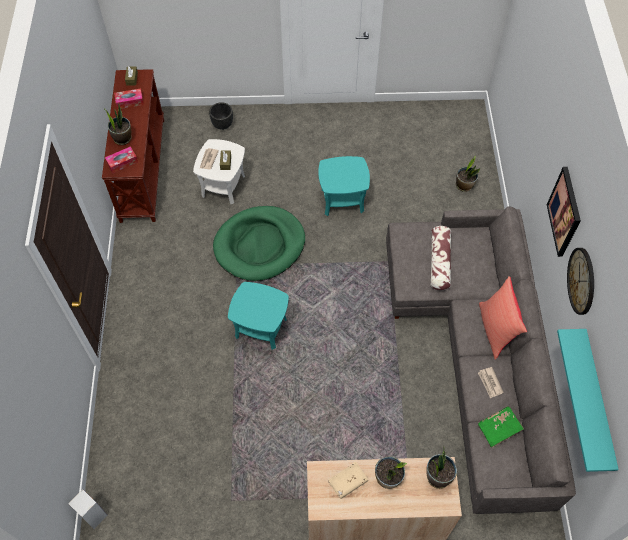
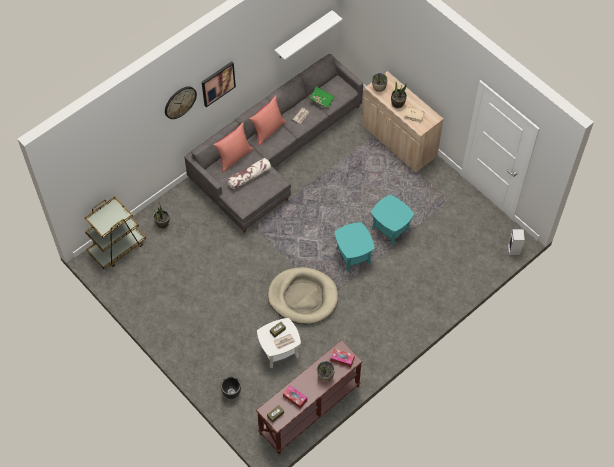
camera: 130 degrees left, 0 degrees up
green dog bed [213,206,305,281] -> beige dog bed [268,267,338,324]
turquoise side table [318,156,370,216] -> turquoise side table moved to [371,195,414,245]
turquoise shelf [557,329,619,472] -> white shelf [274,10,343,60]
wall clock [567,248,594,315] -> wall clock moved to [165,86,197,119]
none -> brown cart [85,196,146,269]
none -> red pillow [213,123,254,172]

